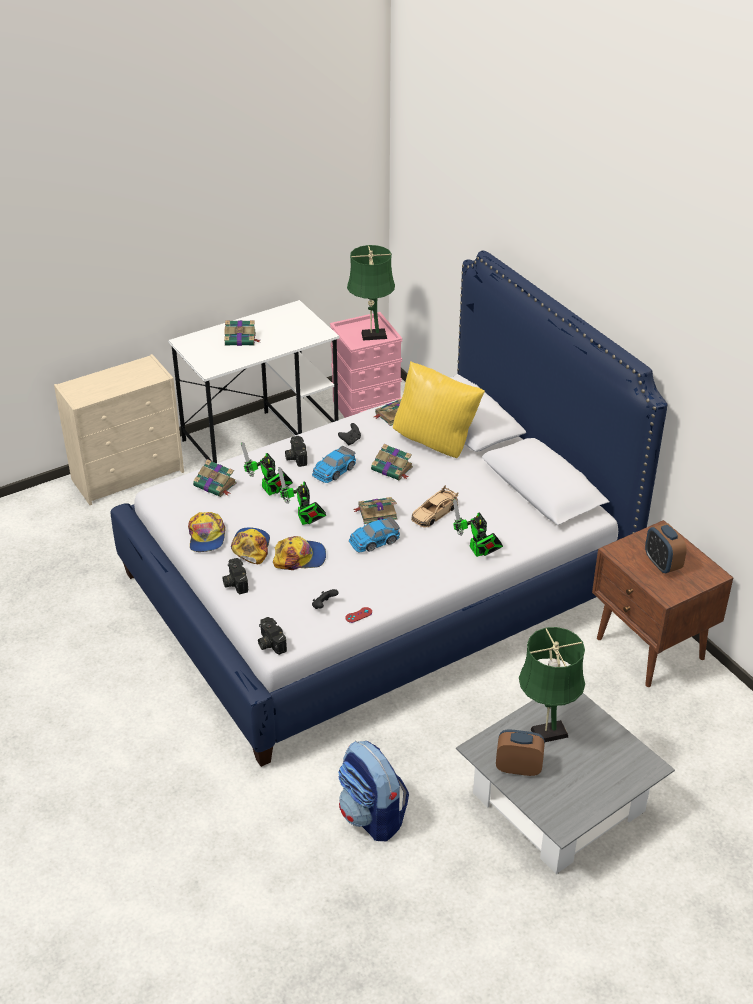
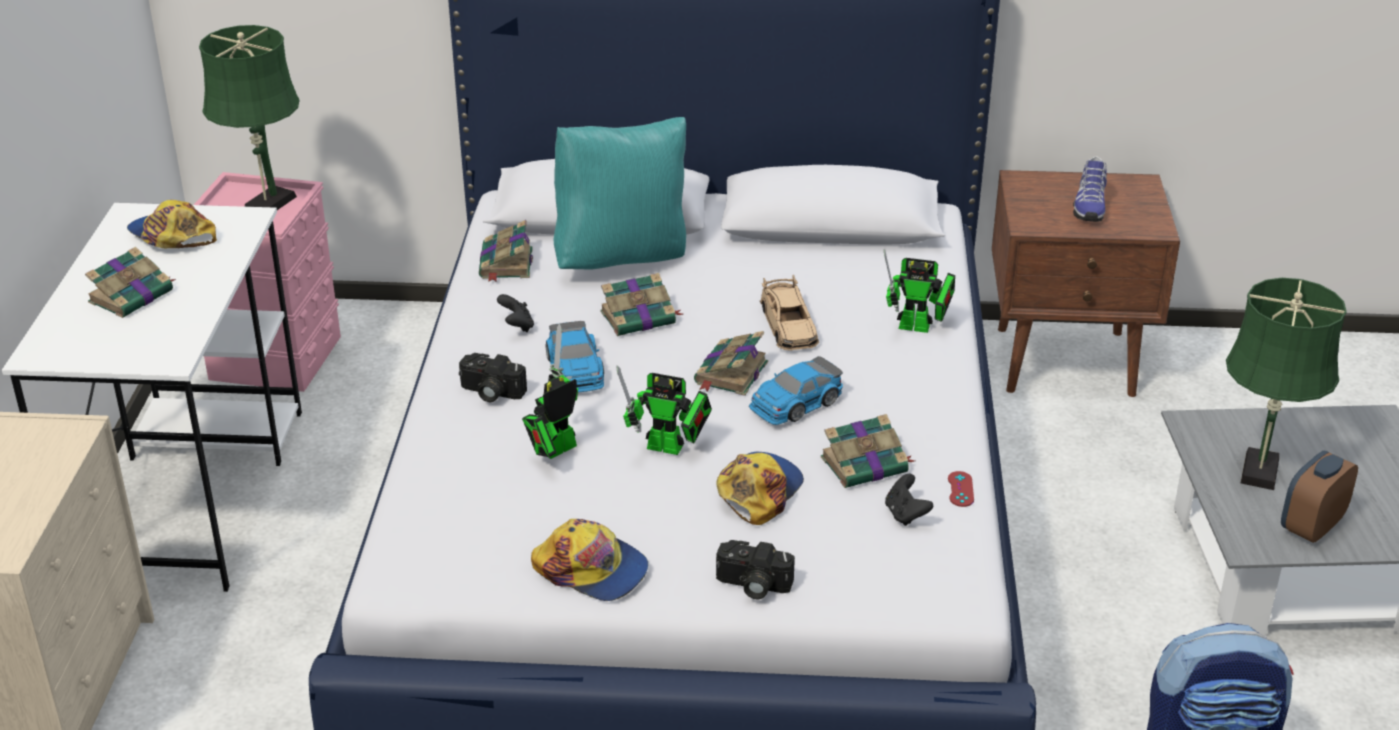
camera: 55 degrees left, 5 degrees down
book [193,459,237,497] -> book moved to [821,414,915,488]
cap [231,527,270,564] -> cap moved to [127,200,217,249]
toy robot [241,442,293,496] -> toy robot turned 135 degrees clockwise [522,324,578,459]
camera [258,617,287,655] -> none
toy car [349,517,400,553] -> toy car turned 45 degrees clockwise [749,356,843,425]
yellow pillow [393,361,485,458] -> turquoise pillow [553,117,686,270]
alarm clock [645,523,687,574] -> shoe [1073,157,1107,222]

